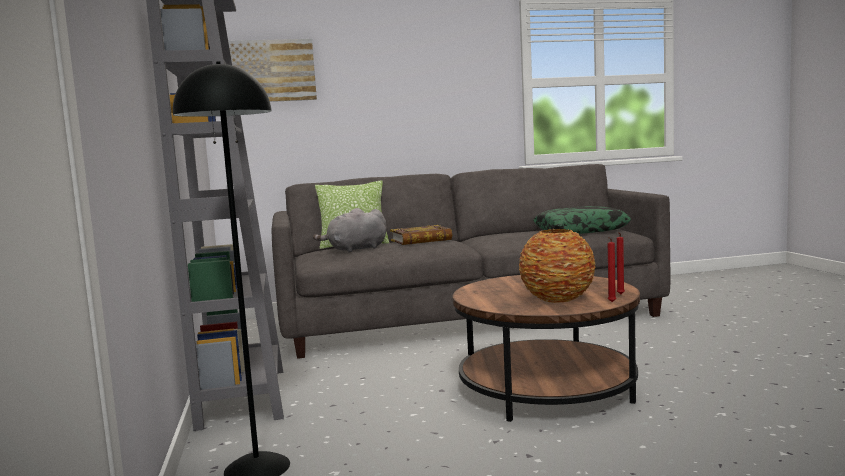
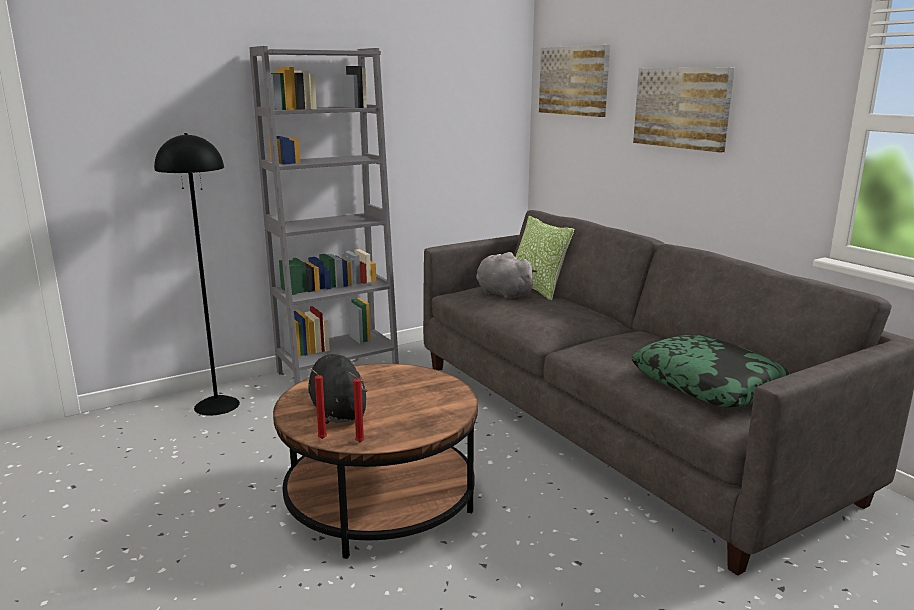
camera: 70 degrees right, 10 degrees up
book [390,225,452,245] -> none
vase [519,229,596,303] -> black plush toy [308,354,368,424]
none -> picture [633,68,734,153]

